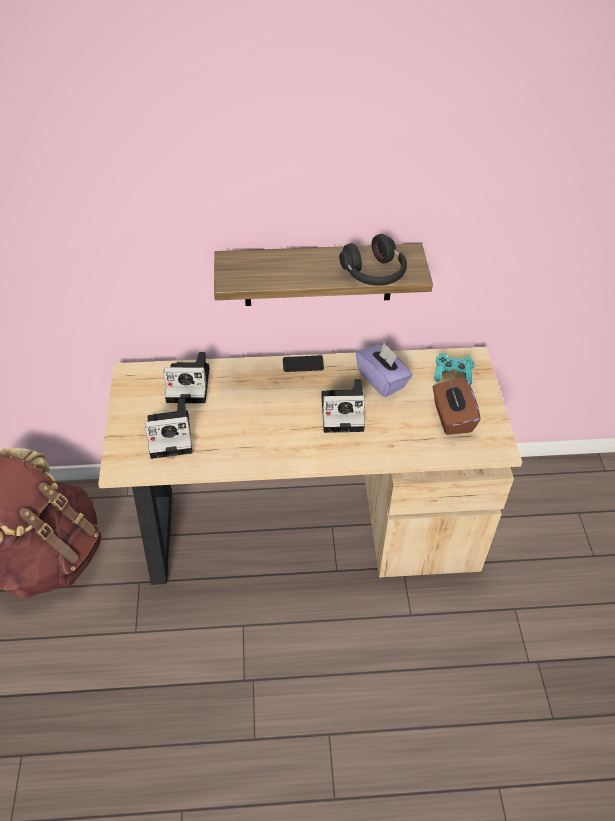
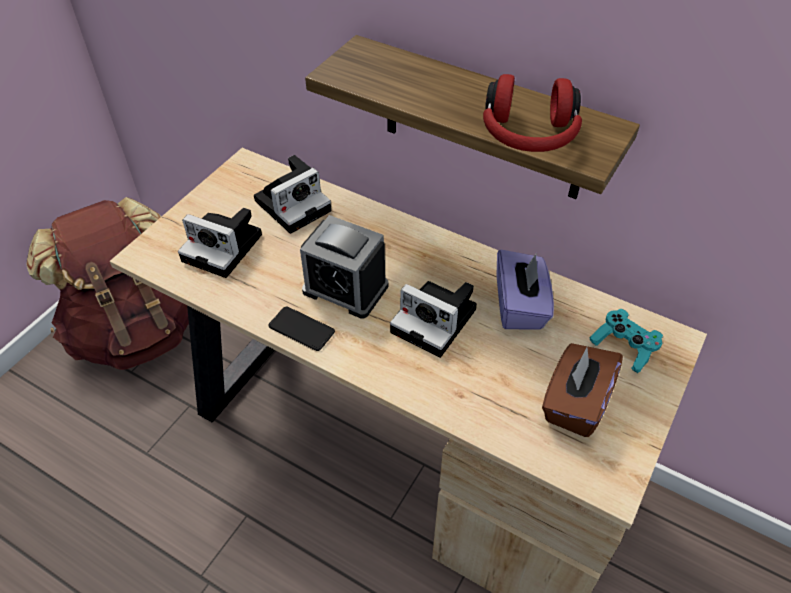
camera: 35 degrees right, 0 degrees up
camera [164,352,209,403] -> camera turned 75 degrees counterclockwise [254,155,331,234]
phone [283,355,324,372] -> phone moved to [268,306,335,351]
black headphones [339,234,407,286] -> red headphones [483,74,582,152]
none -> alarm clock [300,215,388,319]

